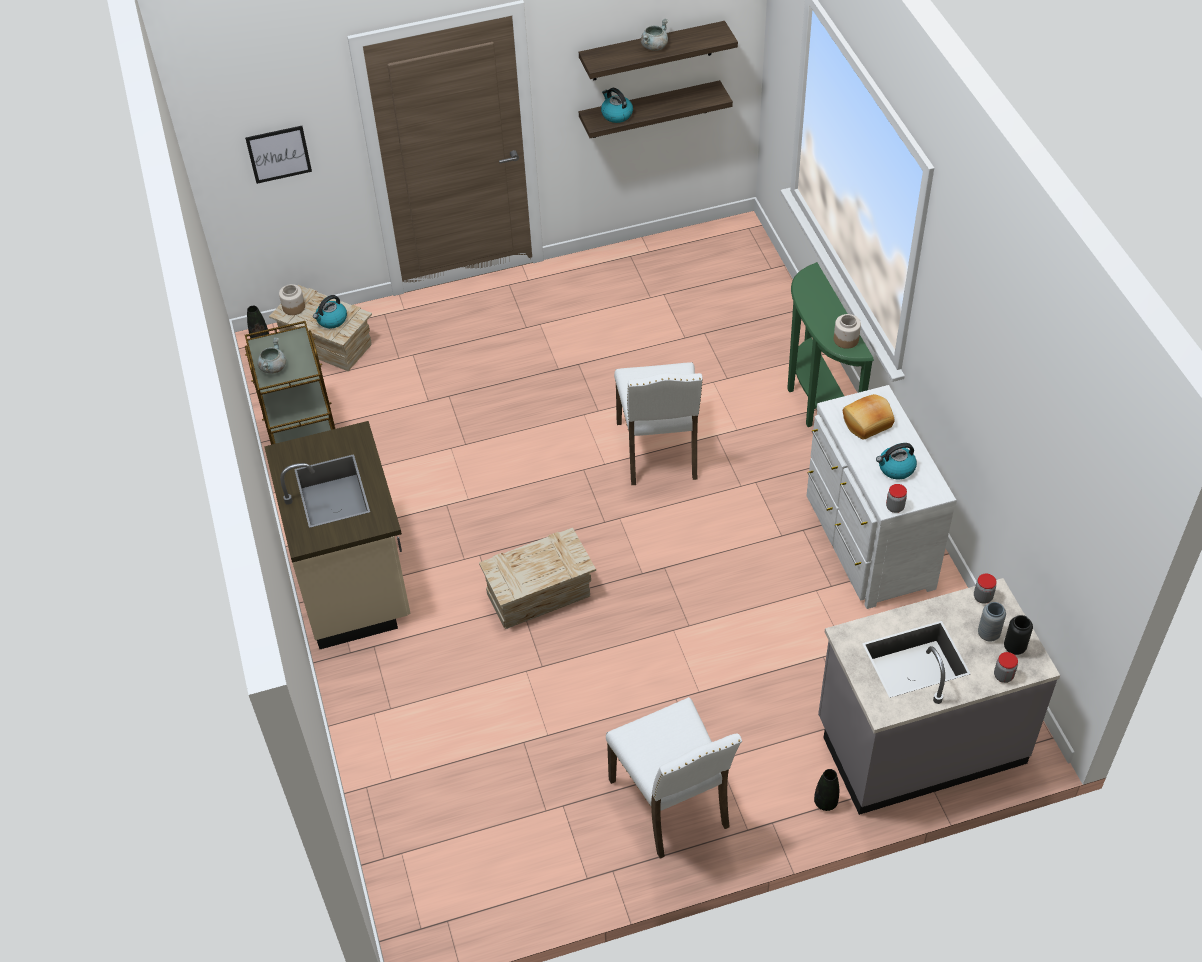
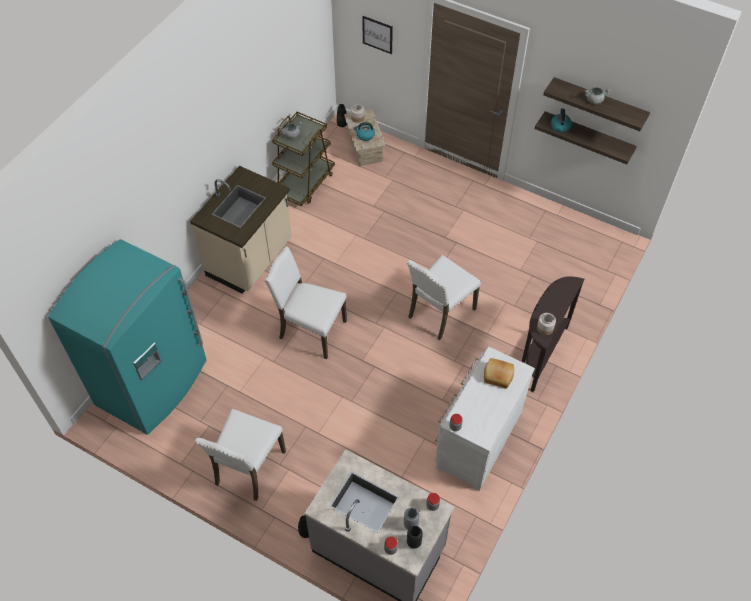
camera: 45 degrees right, 5 degrees up
crate [479,528,596,629] -> white chair [264,246,347,359]
green console table [787,262,874,427] -> brown console table [522,276,584,392]
kettle [876,443,917,479] -> none
none -> turquoise fridge [48,239,207,435]

